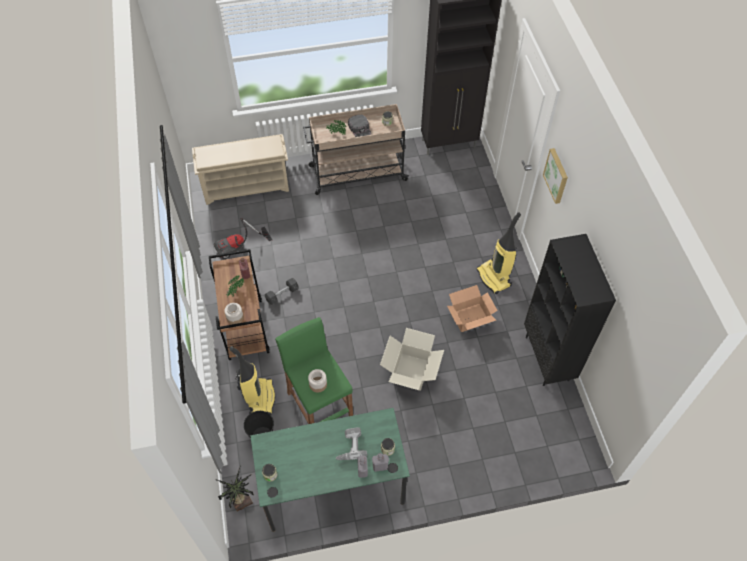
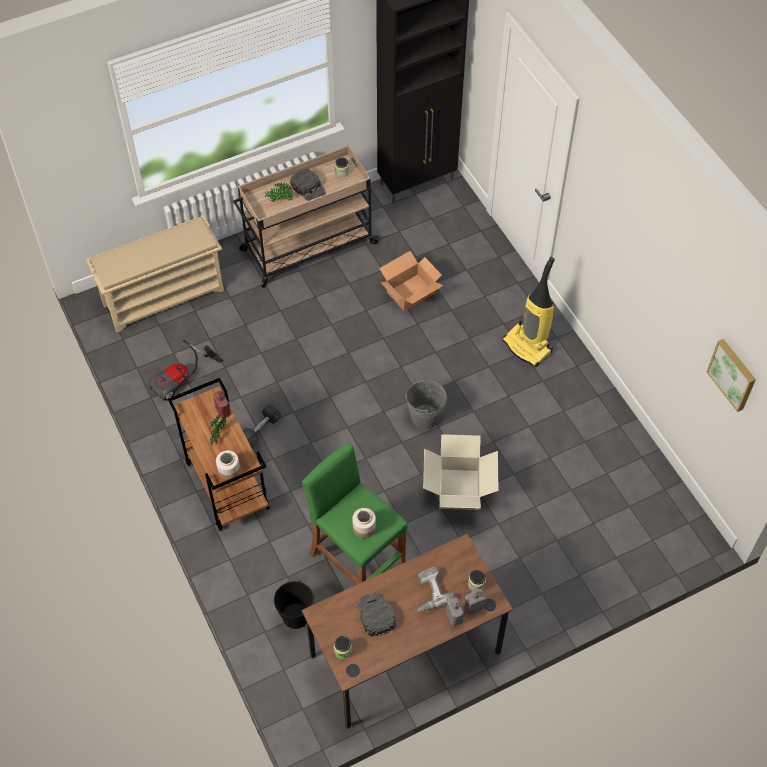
camera: 15 degrees left, 0 degrees up
potted plant [215,467,254,512] -> none
vacuum cleaner [230,346,275,415] -> none
green desk [250,408,410,532] -> brown desk [301,534,513,729]
cardboard box [447,285,498,332] -> cardboard box moved to [379,251,444,311]
black bookcase [524,234,616,386] -> none
picture [543,148,568,204] -> picture moved to [707,339,756,412]
none -> black cap [358,592,396,637]
none -> grey bucket [405,378,447,429]

